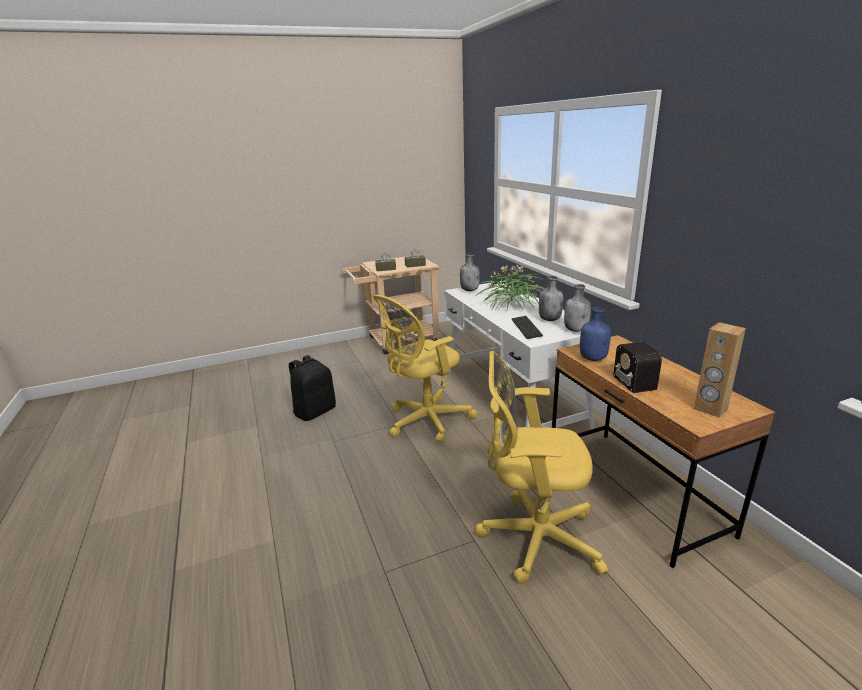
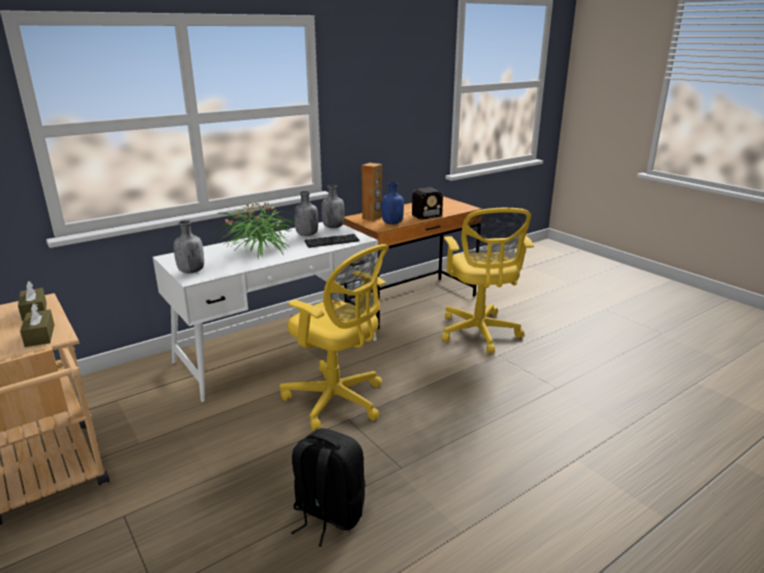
camera: 105 degrees left, 0 degrees up
brown speaker [694,322,746,418] -> brown speaker moved to [362,163,382,221]

